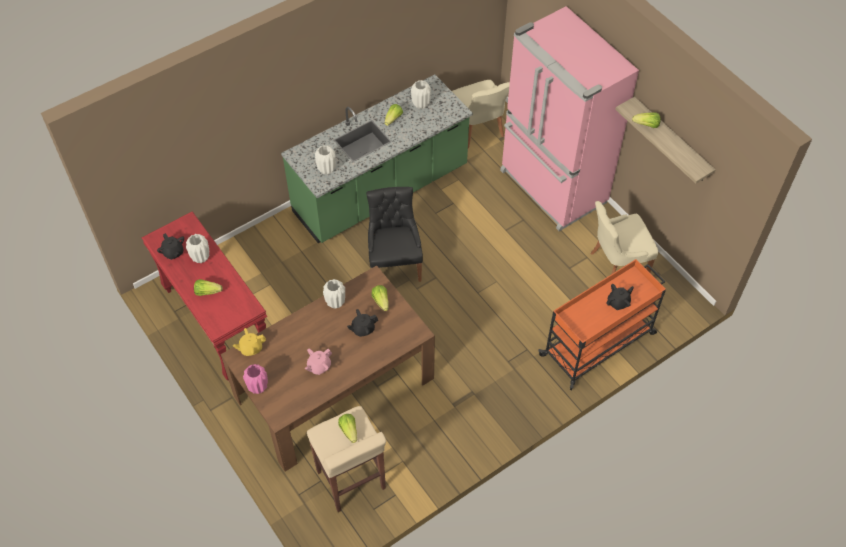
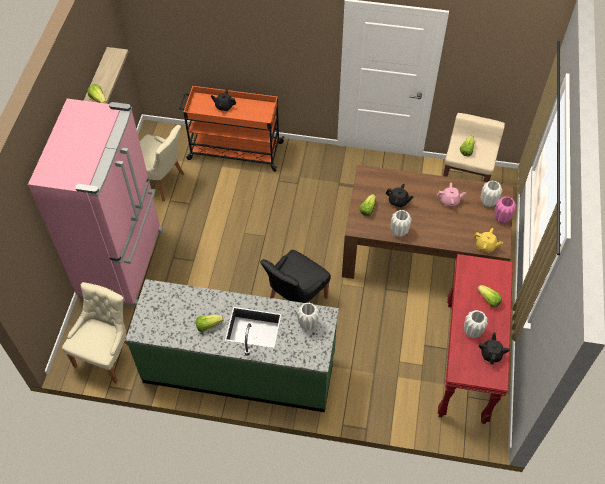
camera: 135 degrees left, 0 degrees up
white vase [411,80,431,109] -> white vase moved to [481,180,502,207]

